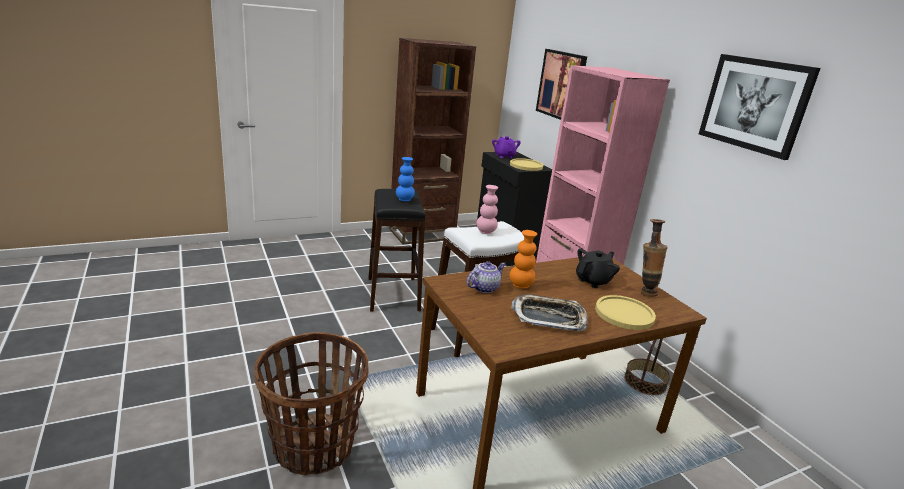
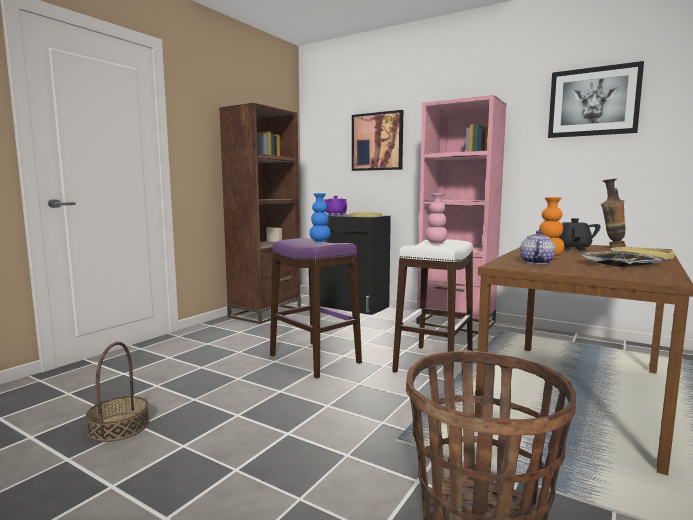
camera: 30 degrees left, 15 degrees down
black stool [368,189,425,311] -> purple stool [270,238,362,378]
basket [624,338,670,395] -> basket moved to [86,342,149,442]

